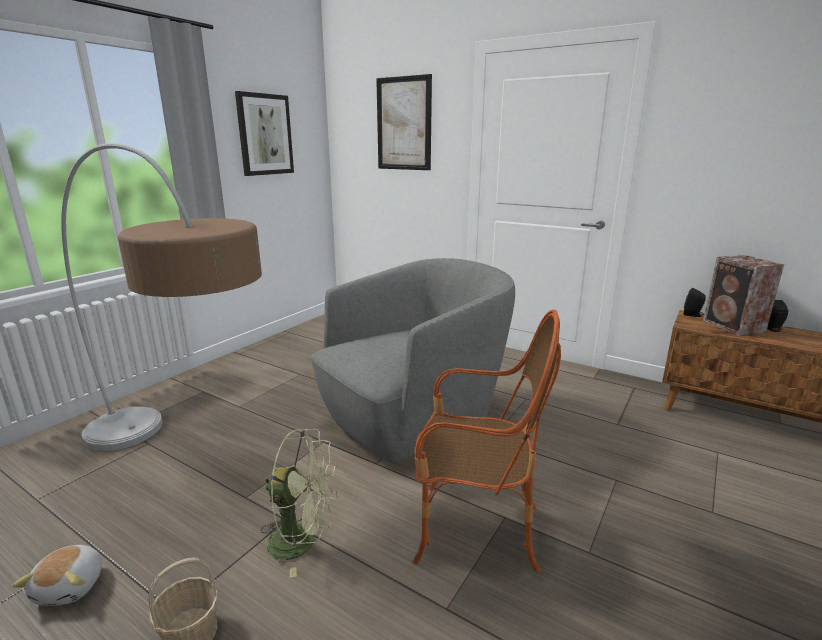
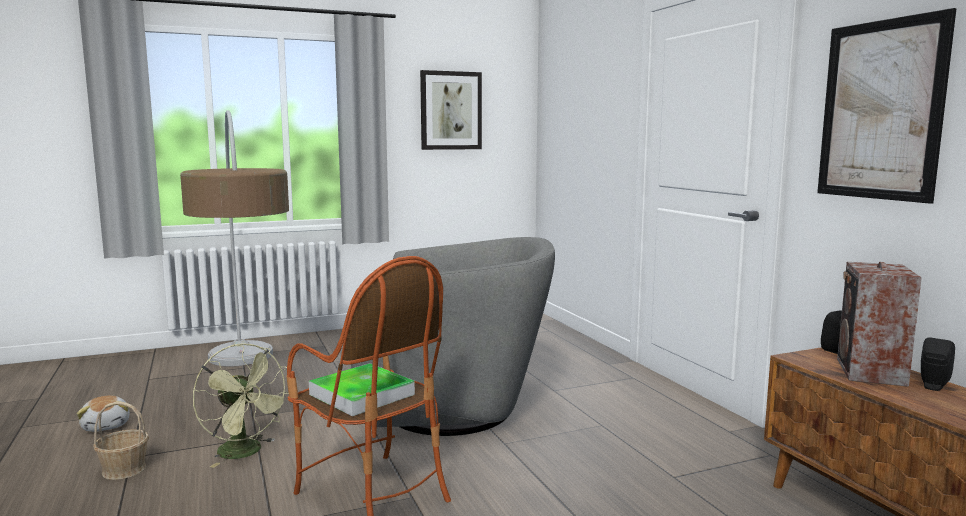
camera: 35 degrees right, 10 degrees down
plush toy [12,545,102,606] -> plush toy turned 60 degrees counterclockwise [77,395,130,432]
picture [376,74,432,170] -> picture moved to [817,8,957,204]
none -> tray [309,363,415,416]

